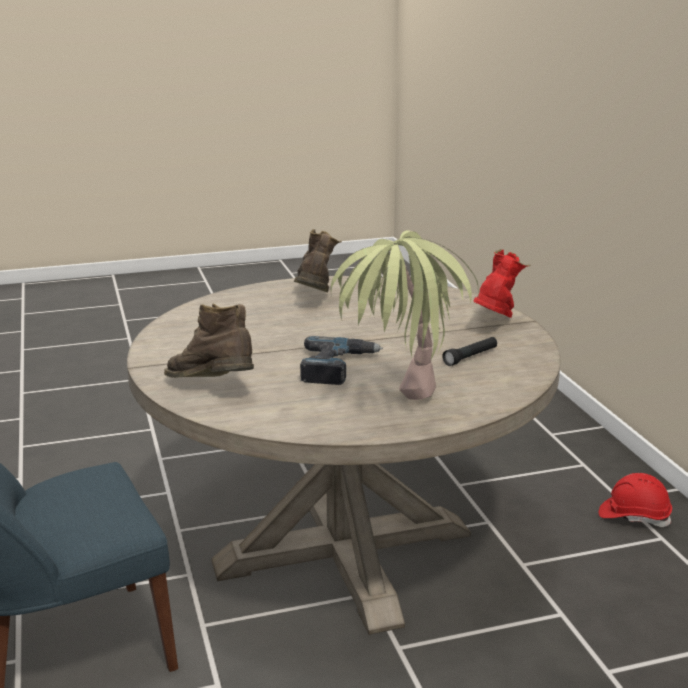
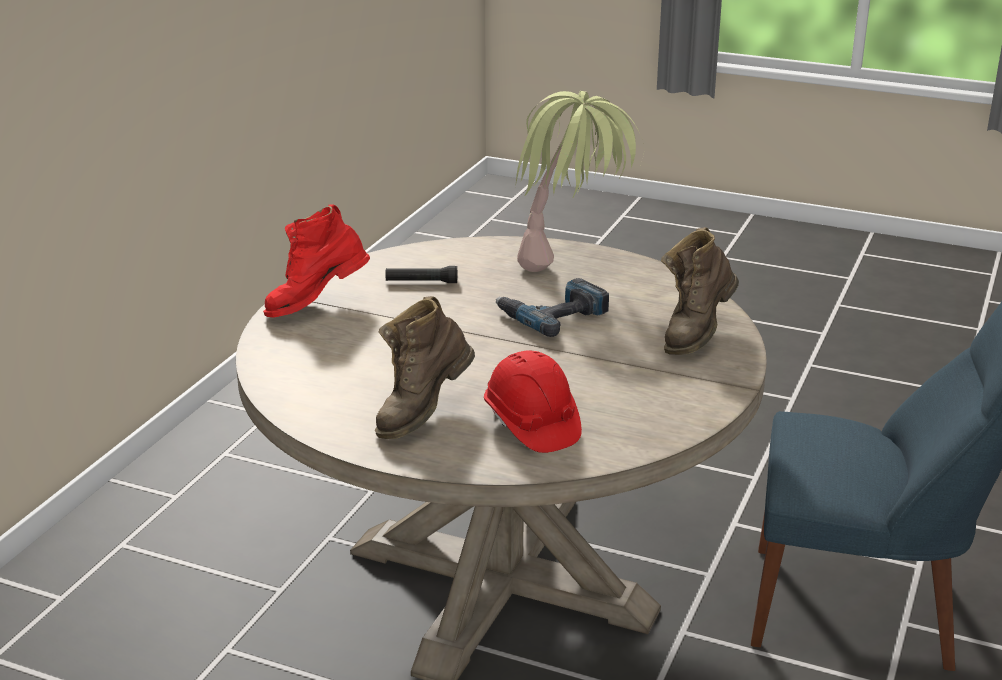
camera: 140 degrees left, 5 degrees up
brown boot [164,303,254,378] -> brown boot turned 45 degrees clockwise [661,227,739,355]
red hard hat [599,473,672,527] -> red hard hat moved to [484,350,582,453]

